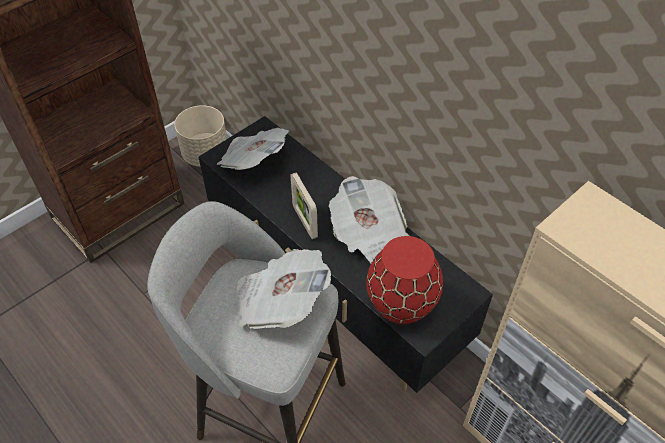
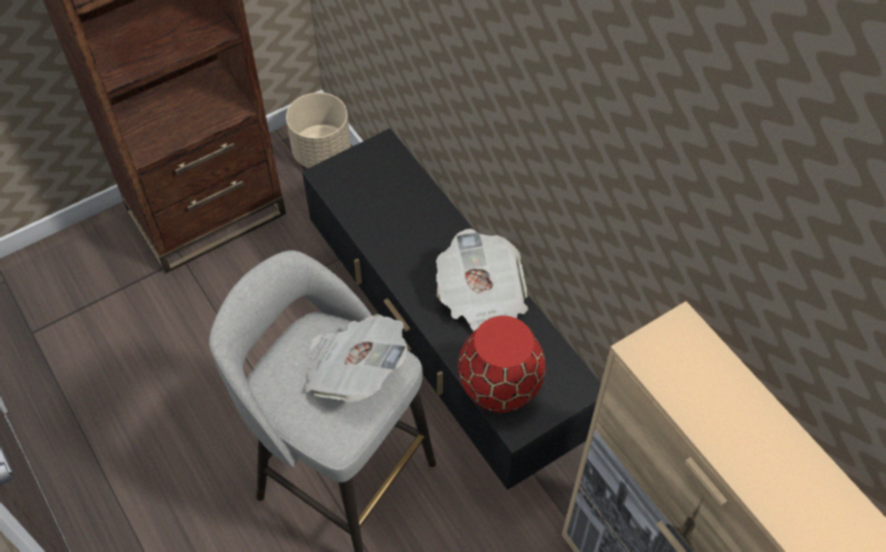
camera: 10 degrees right, 5 degrees up
newspaper [216,128,289,170] -> none
picture frame [291,173,318,239] -> none

